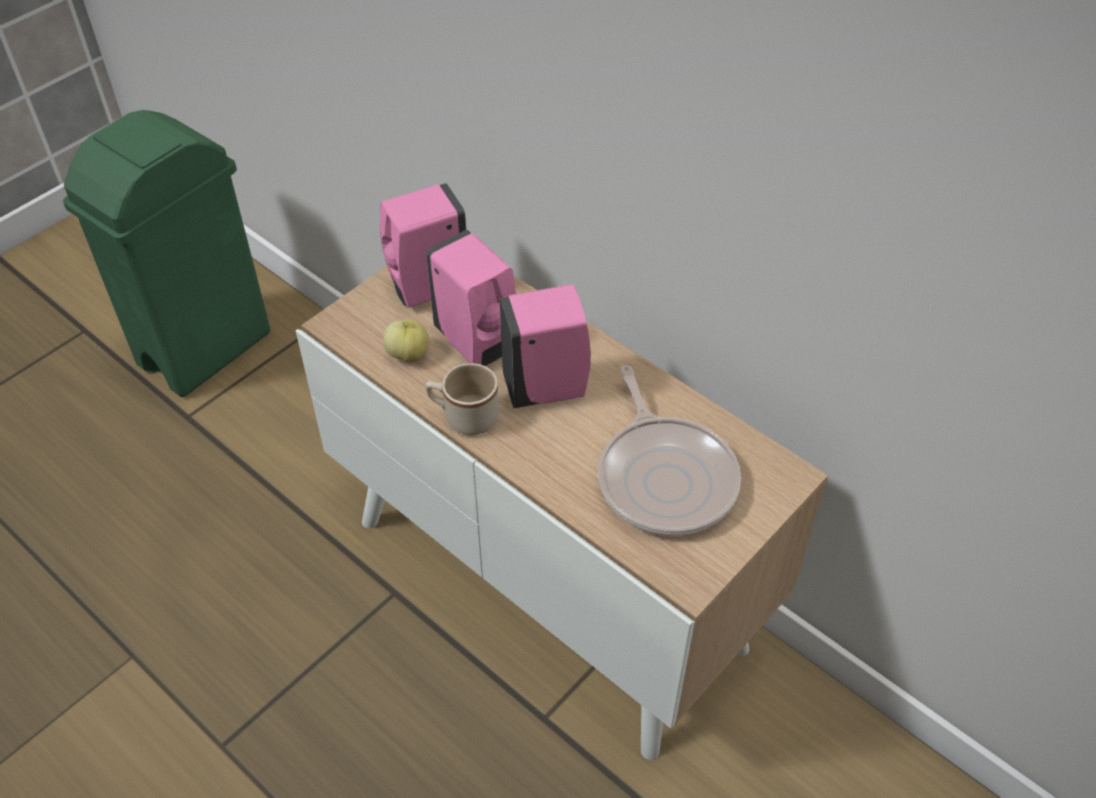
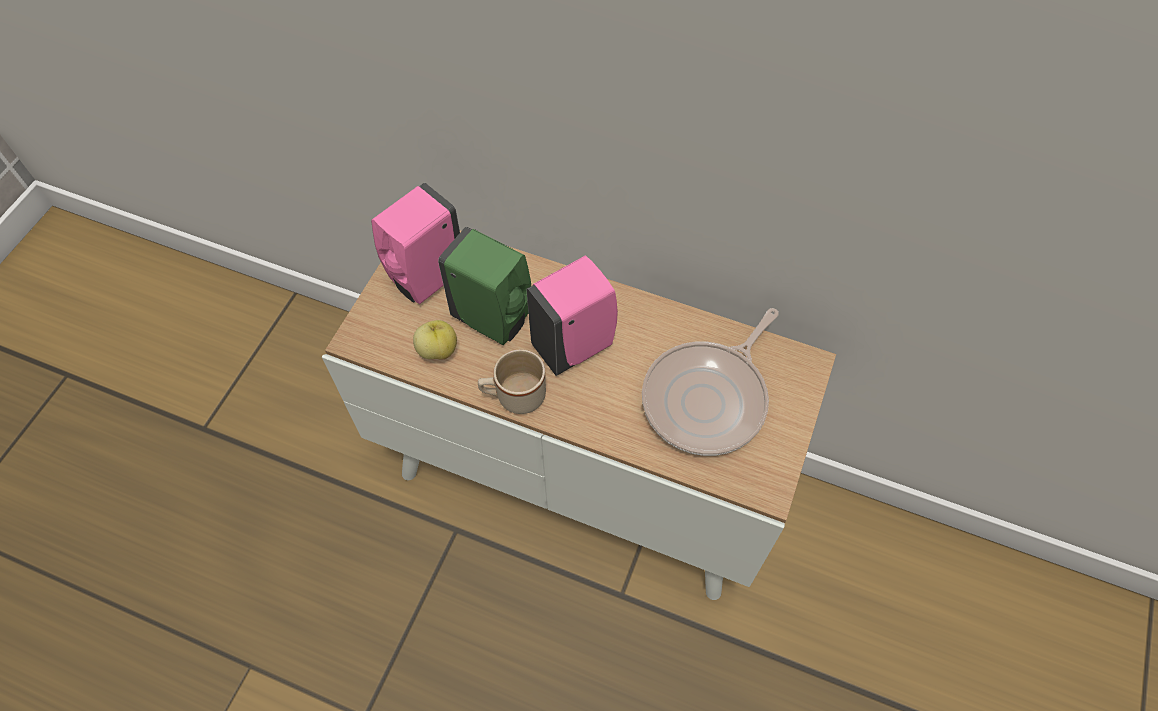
camera: 20 degrees left, 10 degrees up
green trash can [63,110,270,397] -> none
pink soap dispenser [426,230,516,366] -> green soap dispenser [438,227,531,345]
frying pan [598,365,741,536] -> frying pan turned 75 degrees clockwise [642,308,779,456]

